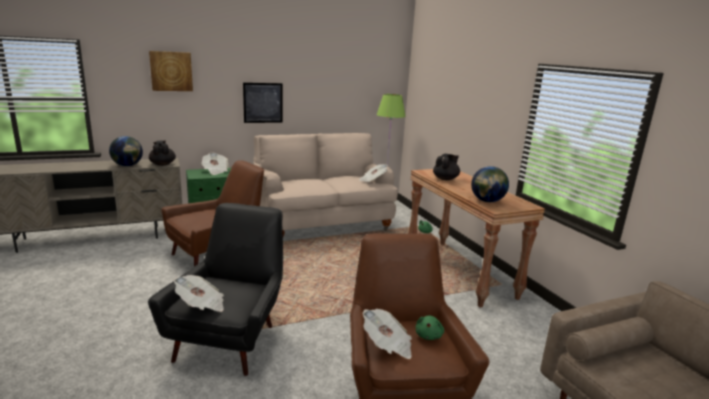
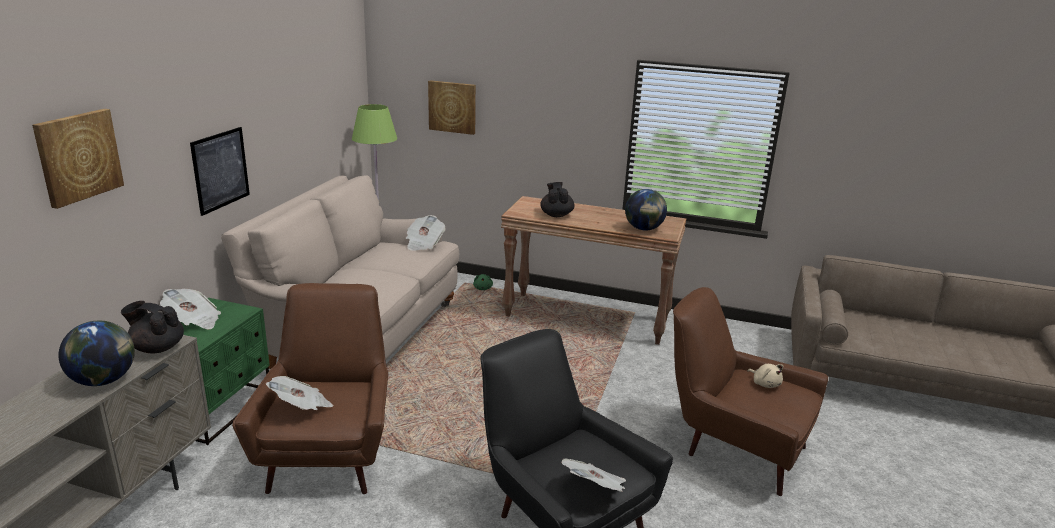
camera: 50 degrees left, 5 degrees up
newspaper [363,309,412,359] -> newspaper moved to [266,376,334,410]
green plush toy [416,316,444,340] -> beige plush toy [747,364,783,388]
none -> picture [428,80,476,135]

